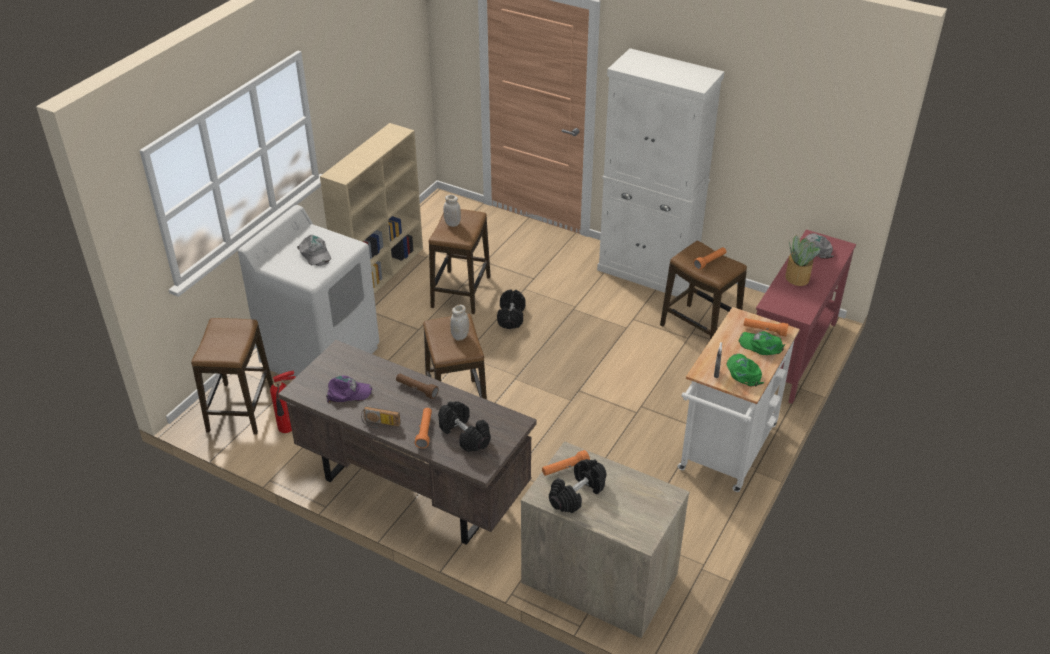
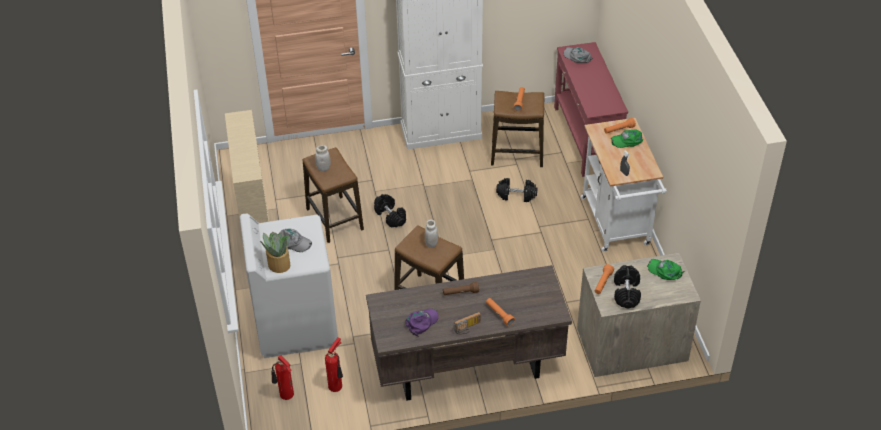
camera: 40 degrees left, 5 degrees up
stool [191,318,273,435] -> fire extinguisher [272,355,294,400]
black dumbbell [438,401,491,452] -> black dumbbell moved to [496,178,537,202]
green cap [727,354,764,386] -> green cap moved to [647,259,684,280]
potted plant [785,235,821,286] -> potted plant moved to [260,232,290,273]

